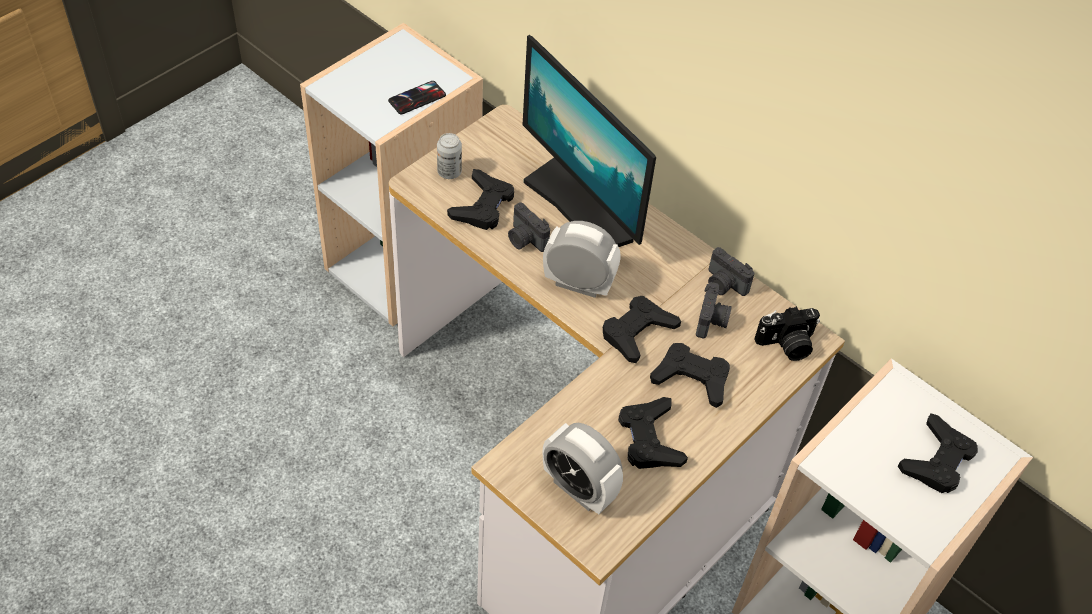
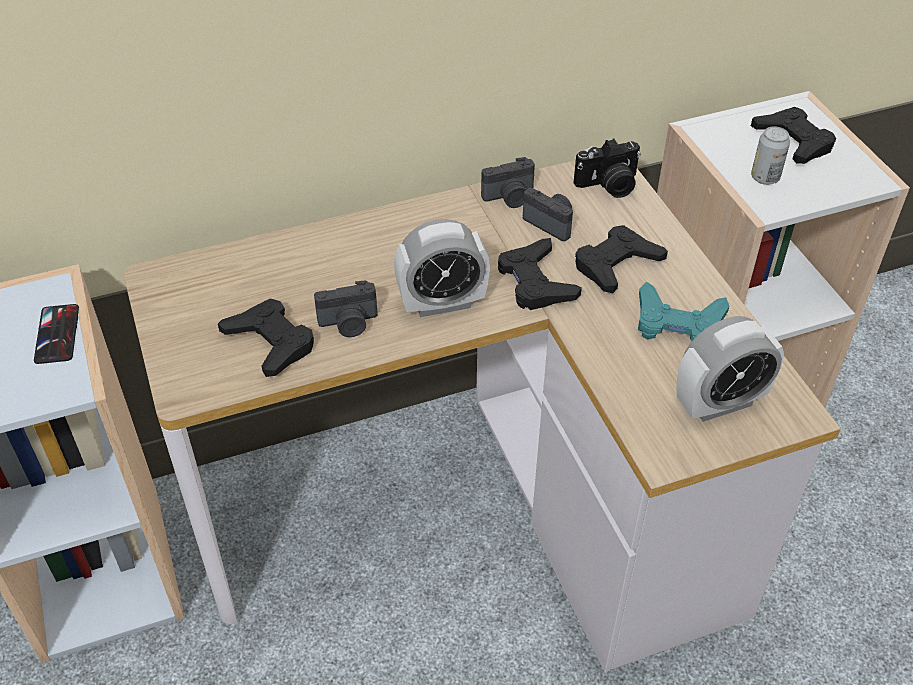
camera: 60 degrees left, 5 degrees down
can [437,133,462,179] -> can moved to [751,127,790,185]
monitor [523,35,656,247] -> none
alarm clock [543,221,621,298] -> alarm clock turned 150 degrees counterclockwise [394,219,490,317]
black game controller [618,397,688,469] -> turquoise game controller [638,282,729,341]
camera [754,306,820,361] -> camera turned 60 degrees clockwise [574,139,641,198]

